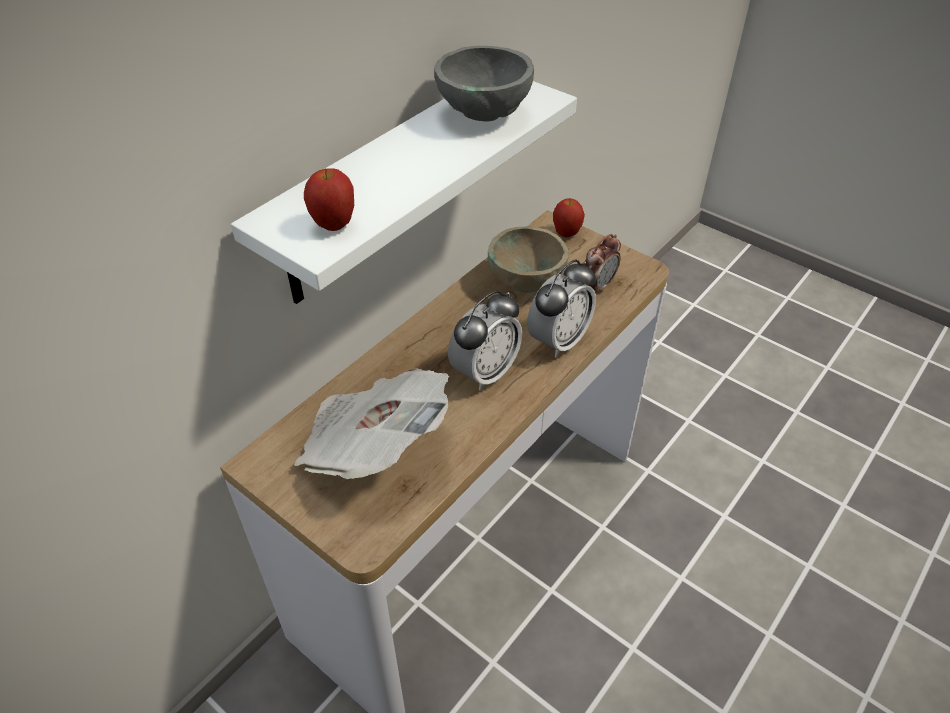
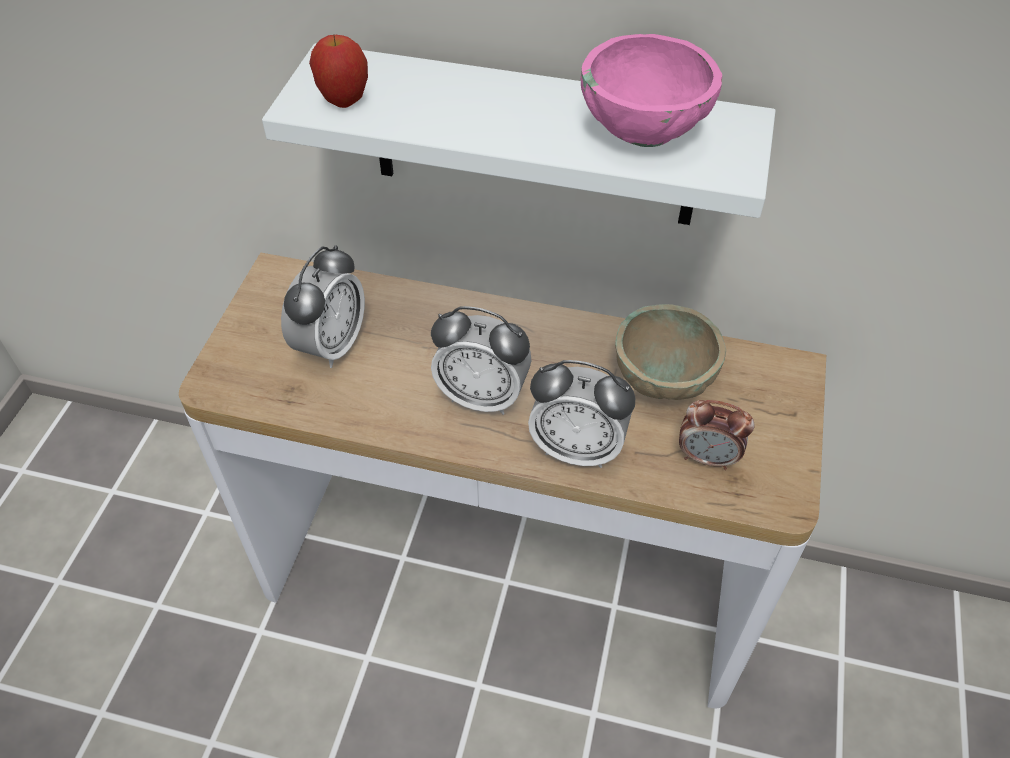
camera: 65 degrees right, 5 degrees up
newspaper [294,368,449,479] -> alarm clock [281,245,365,368]
grey bowl [434,46,534,122] -> pink bowl [581,34,722,147]
apple [553,198,585,237] -> none

